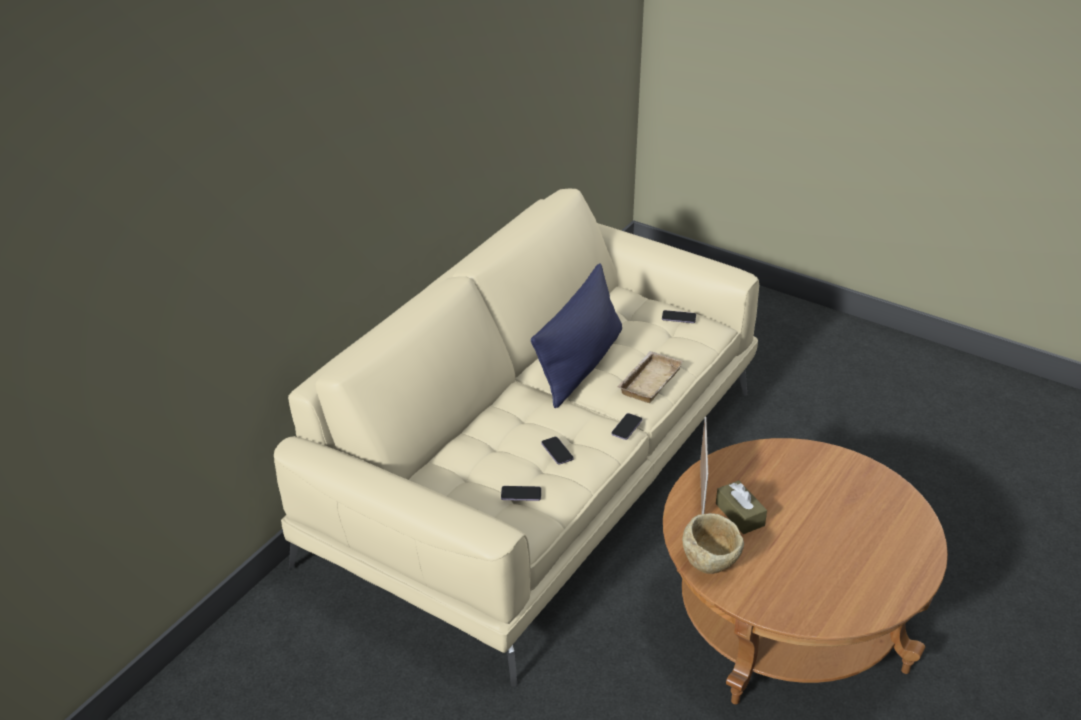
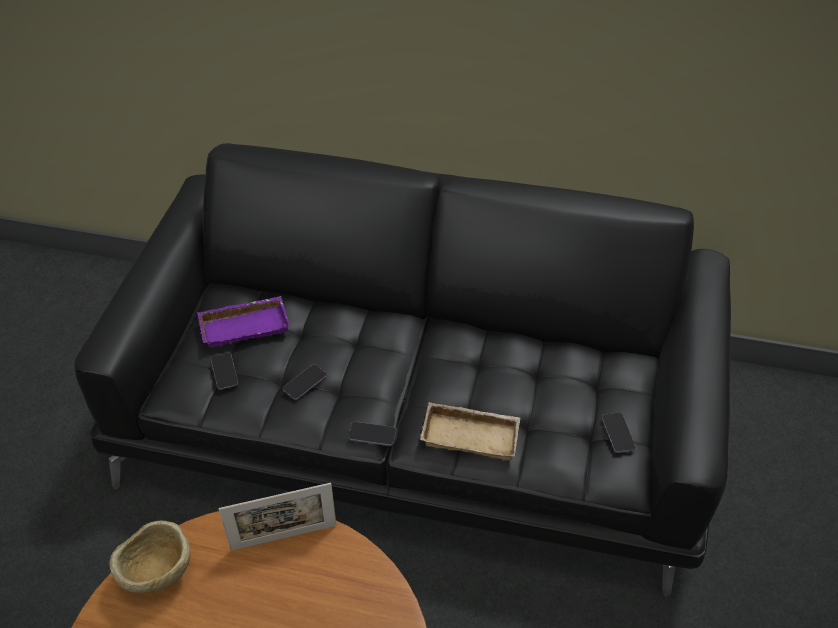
camera: 70 degrees right, 10 degrees up
beige sofa [274,189,759,687] -> black sofa [74,143,731,597]
blue pillow [531,263,622,408] -> none
brown tissue box [716,480,767,534] -> none
none -> purple tray [197,296,290,348]

